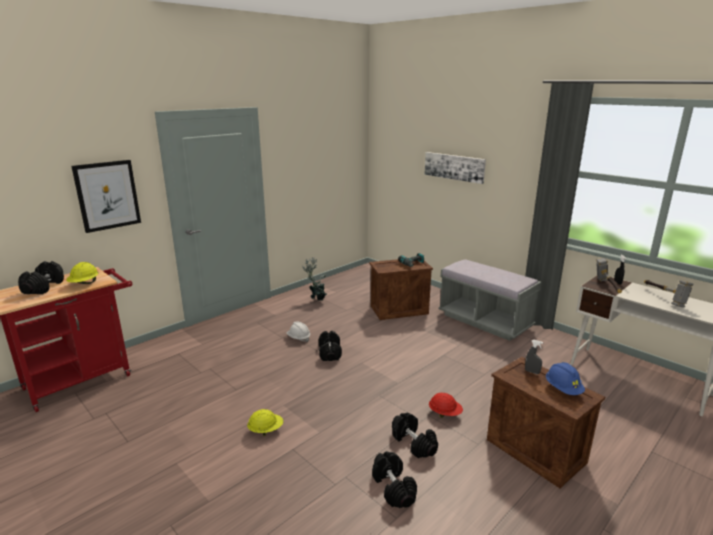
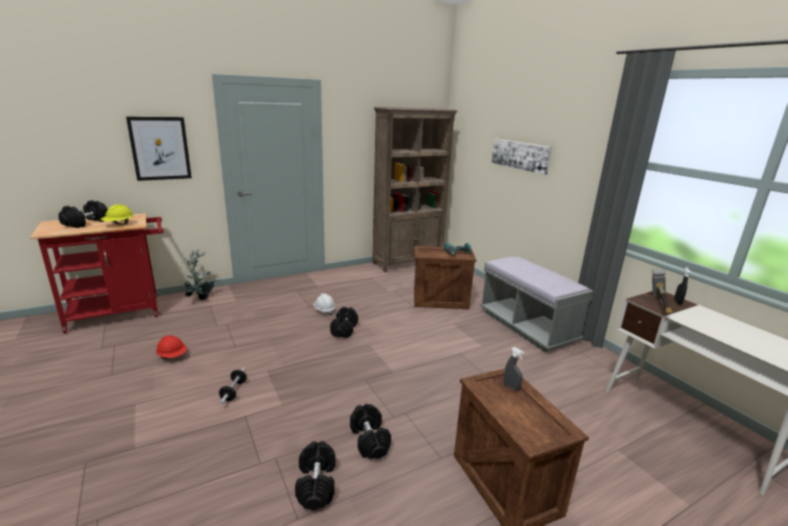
camera: 15 degrees right, 0 degrees up
yellow hard hat [247,409,284,436] -> dumbbell [219,368,247,404]
potted plant [302,257,327,301] -> potted plant moved to [184,249,214,300]
red hard hat [429,393,463,418] -> red hard hat moved to [156,335,187,359]
blue hard hat [546,362,585,395] -> none
hammer [644,280,693,308] -> none
none -> brown bookcase [372,107,458,272]

